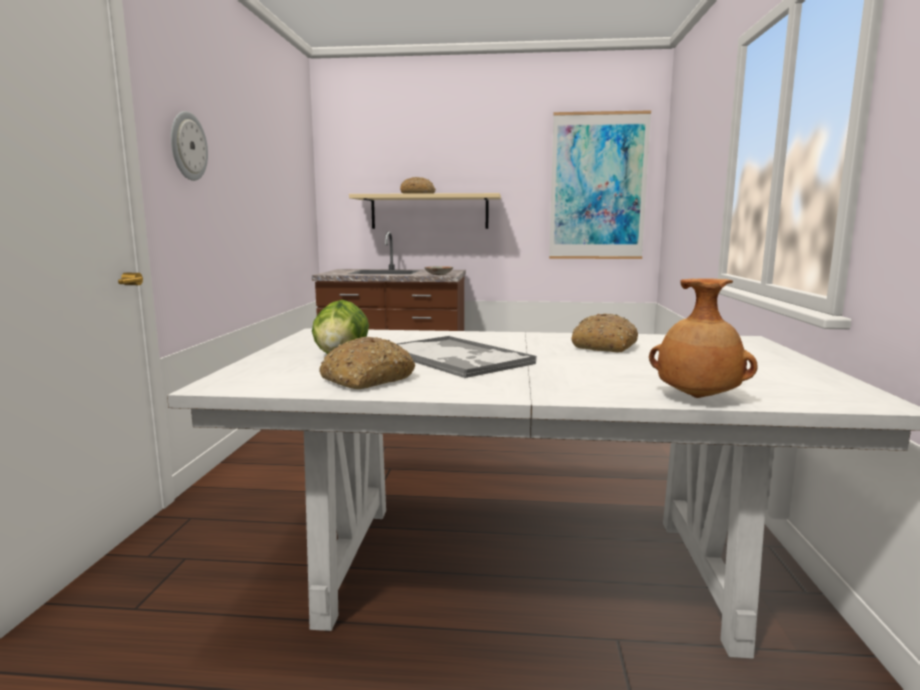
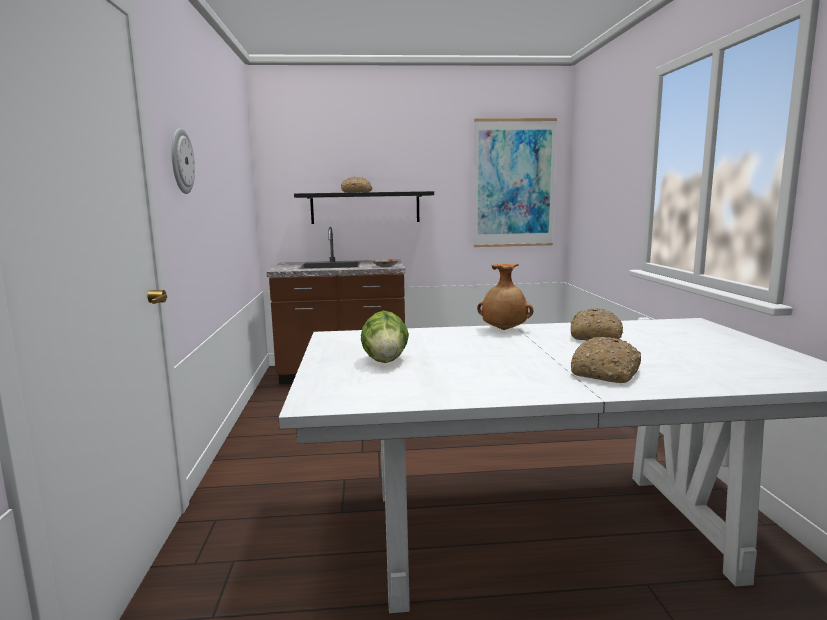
camera: 10 degrees left, 0 degrees up
bread [319,337,415,389] -> bread moved to [571,337,641,383]
beige shelf [349,193,501,229] -> black shelf [294,191,434,224]
tray [397,336,537,378] -> none
brown vase [649,278,757,398] -> brown vase moved to [477,263,533,330]

